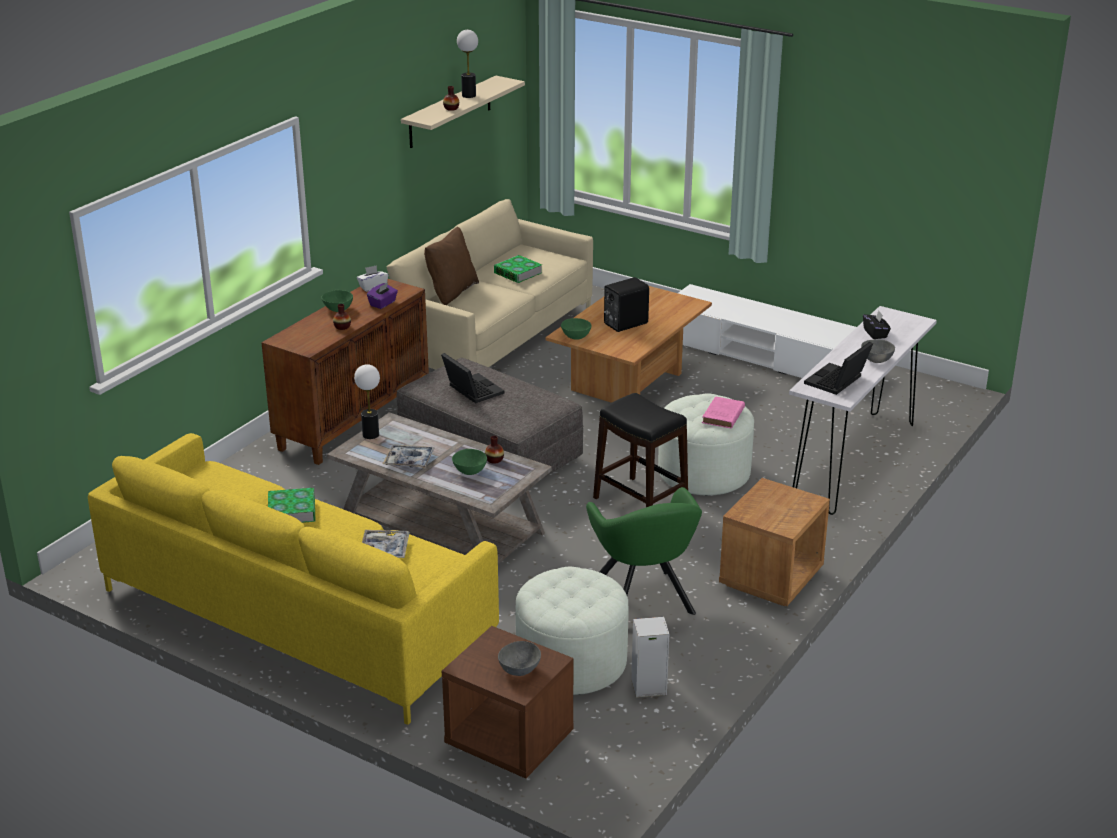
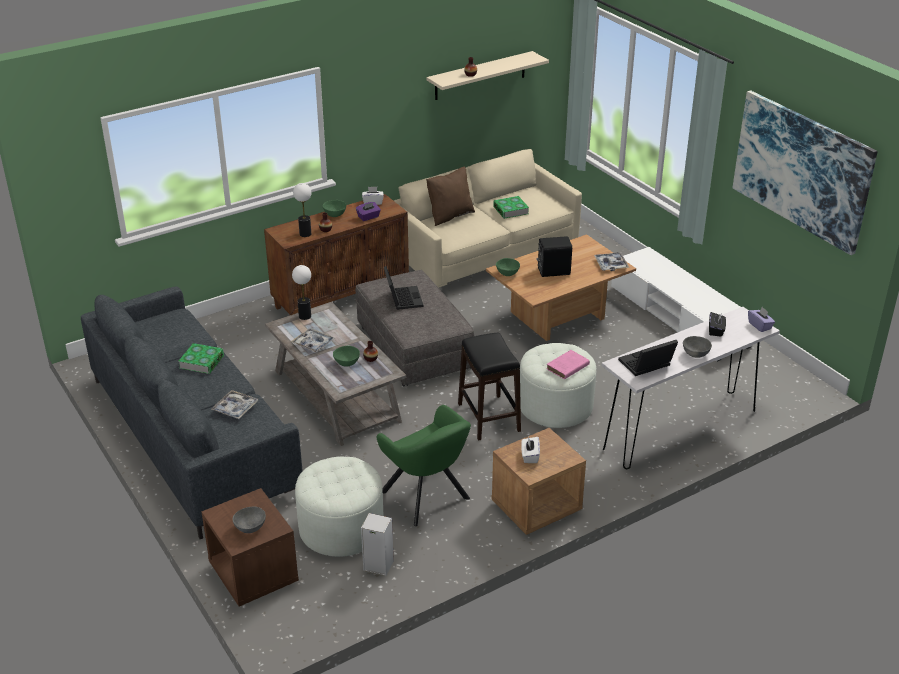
camera: 25 degrees right, 5 degrees up
yellow sofa [88,433,499,725] -> grey sofa [81,287,303,539]
table lamp [457,30,478,98] -> table lamp moved to [293,183,311,237]
green armchair [586,487,702,615] -> green armchair turned 45 degrees counterclockwise [376,405,471,526]
none -> white tissue box [521,436,540,463]
none -> tray [594,252,629,271]
none -> picture [733,90,878,255]
none -> purple tissue box [748,307,775,332]

